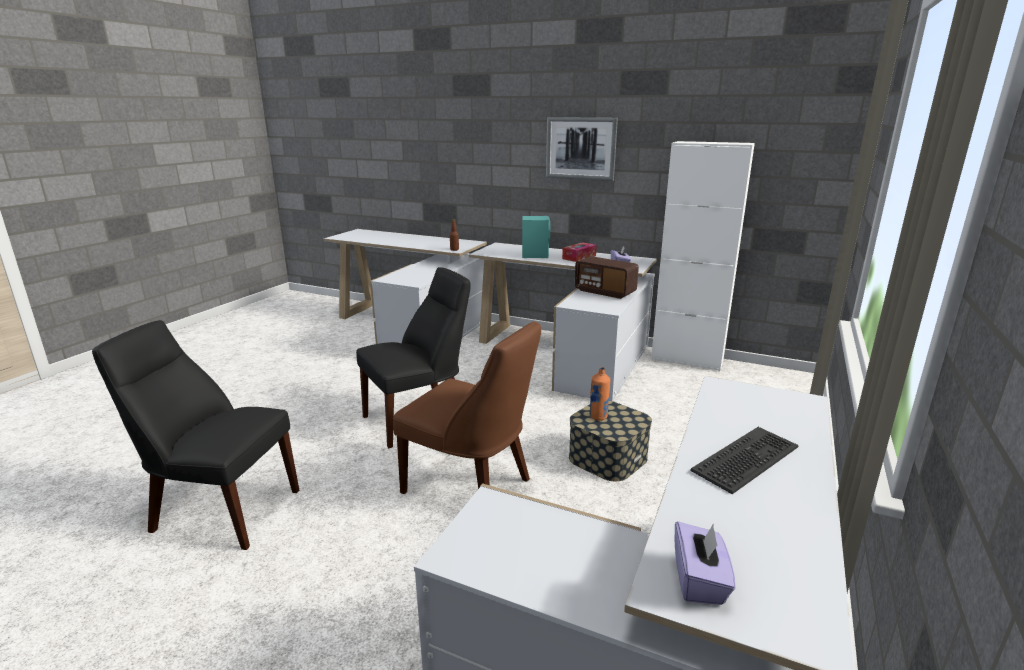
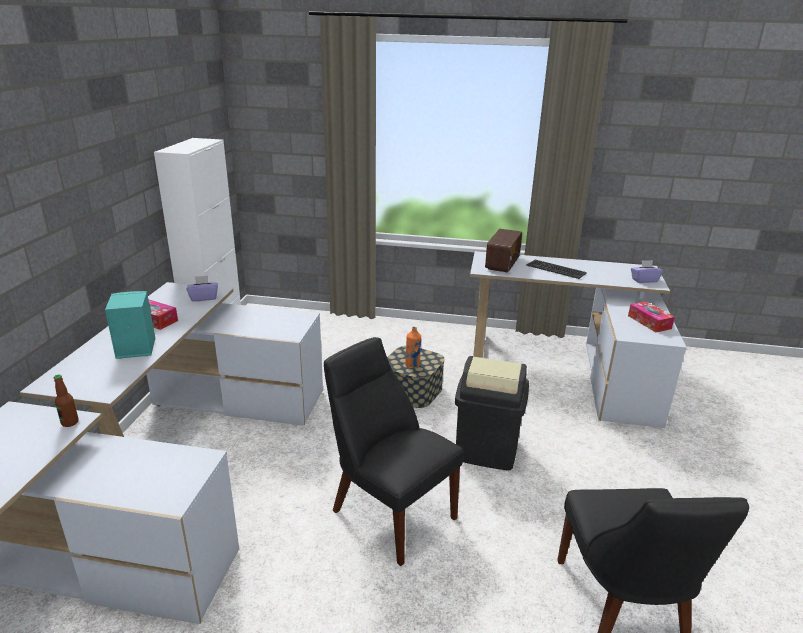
camera: 105 degrees left, 5 degrees up
brown chair [393,321,541,494] -> black trash can [455,356,529,471]
picture [546,117,618,181] -> none
radio [575,256,639,299] -> radio moved to [485,229,522,272]
none -> tissue box [628,301,675,332]

